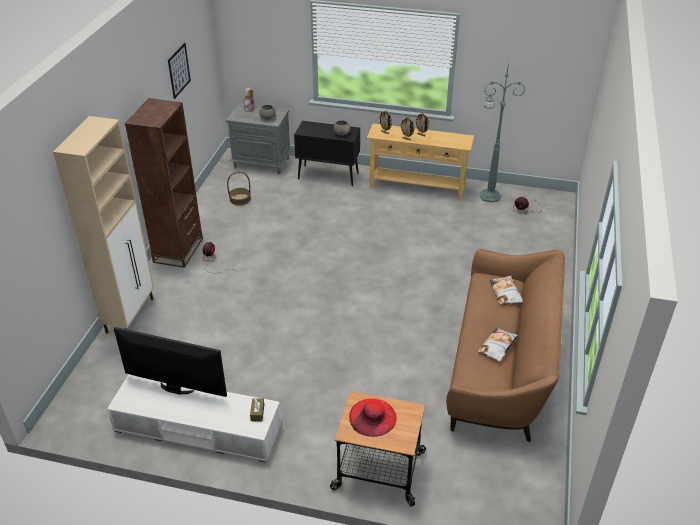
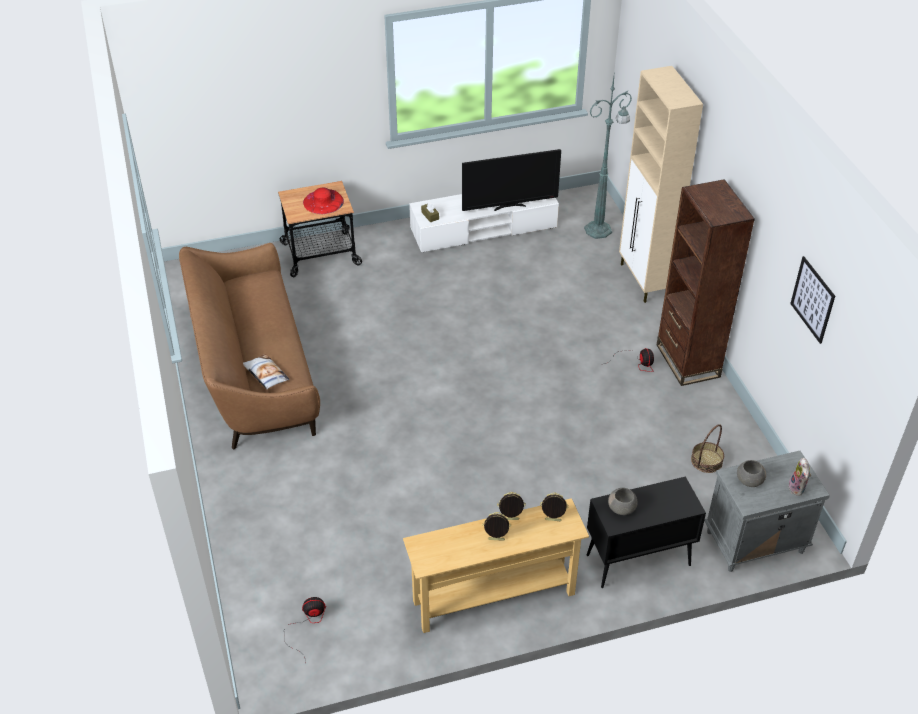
camera: 150 degrees right, 5 degrees up
pillow [477,328,519,362] -> none
green floor lamp [479,62,525,203] -> green floor lamp moved to [584,70,632,239]

